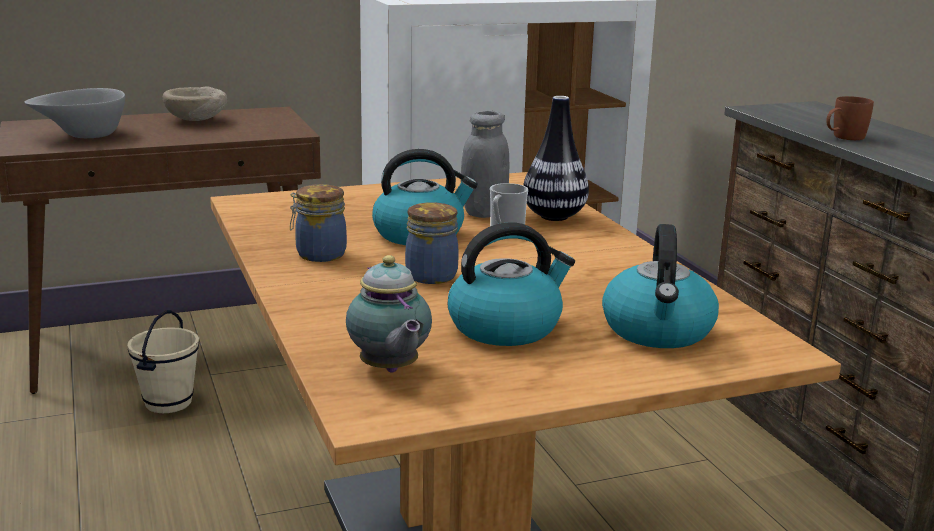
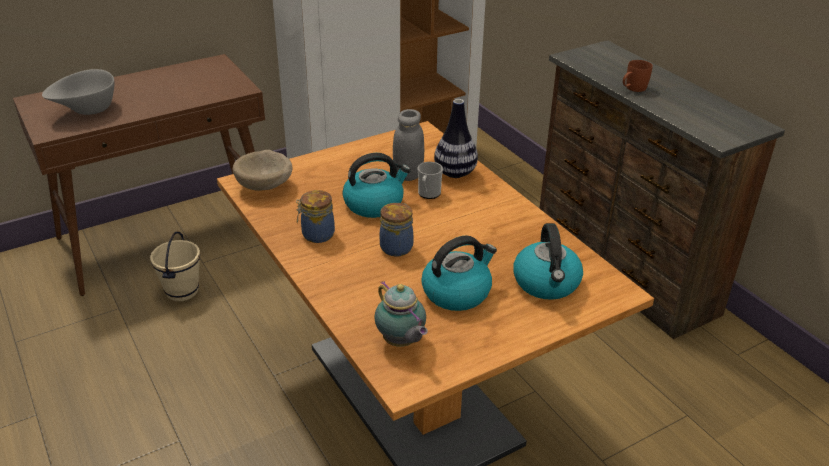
camera: 10 degrees left, 15 degrees up
beige bowl [163,86,227,121] -> beige bowl moved to [233,150,293,191]

